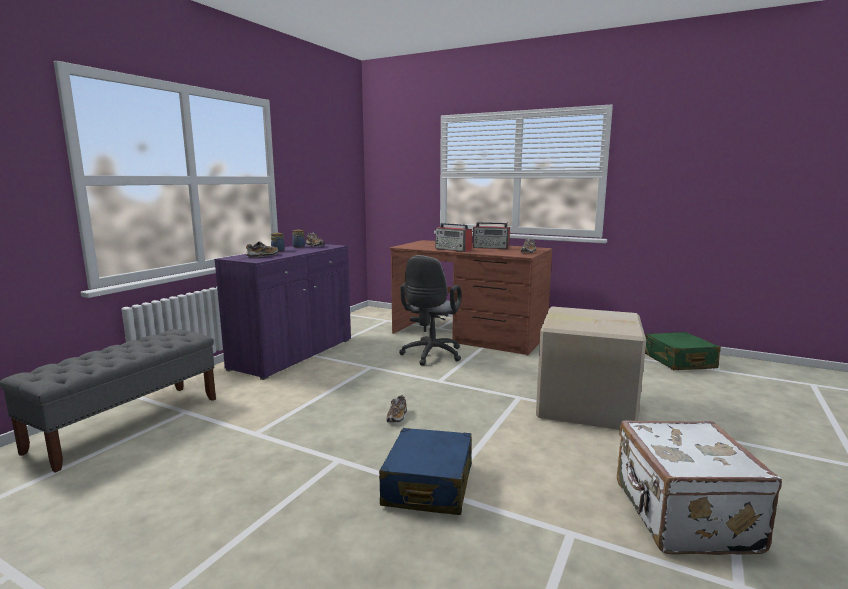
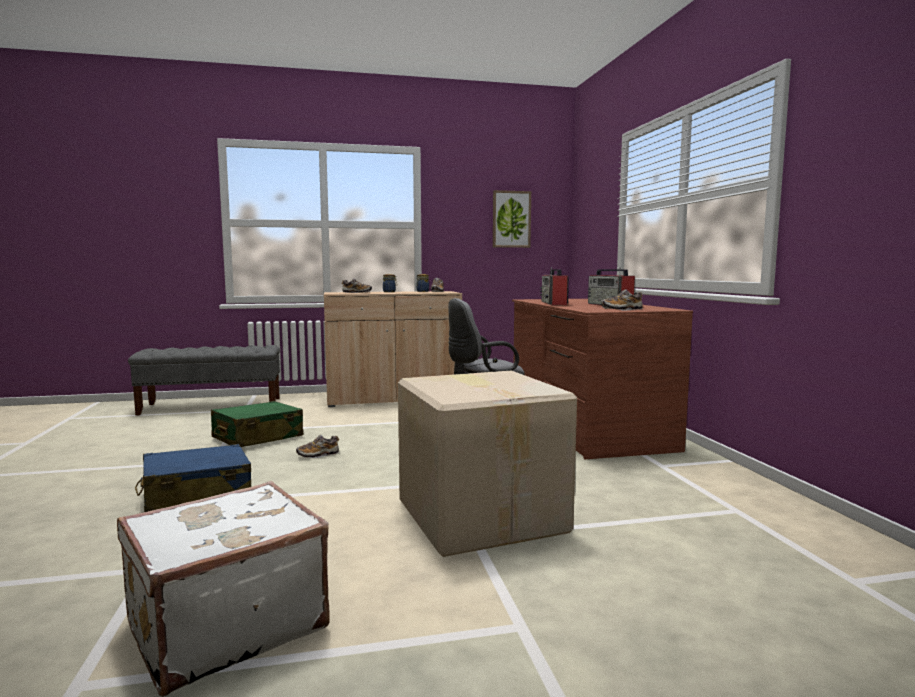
camera: 50 degrees right, 5 degrees down
purple cabinet [214,244,351,380] -> beige cabinet [324,291,462,407]
green suitcase [645,332,721,370] -> green suitcase moved to [211,401,303,447]
none -> picture [493,190,531,248]

